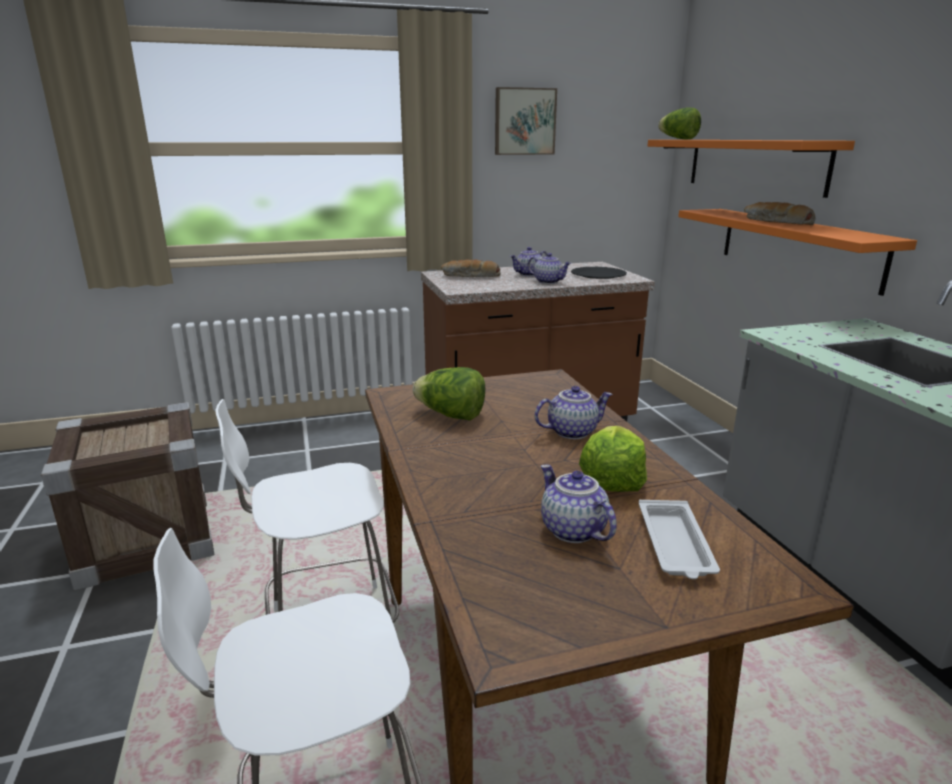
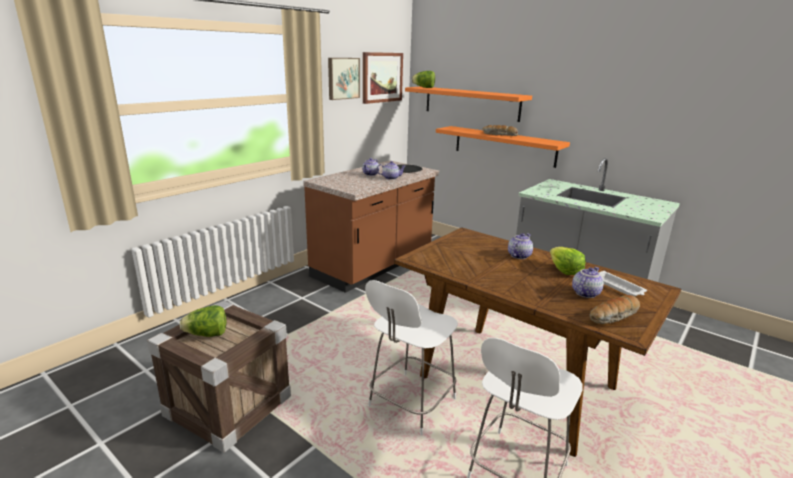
camera: 35 degrees left, 0 degrees up
lettuce [413,367,485,421] -> lettuce moved to [180,305,226,337]
bread [441,260,501,277] -> bread moved to [590,295,640,324]
teapot [541,464,617,543] -> teapot turned 105 degrees clockwise [572,267,604,298]
none -> picture [363,52,403,104]

